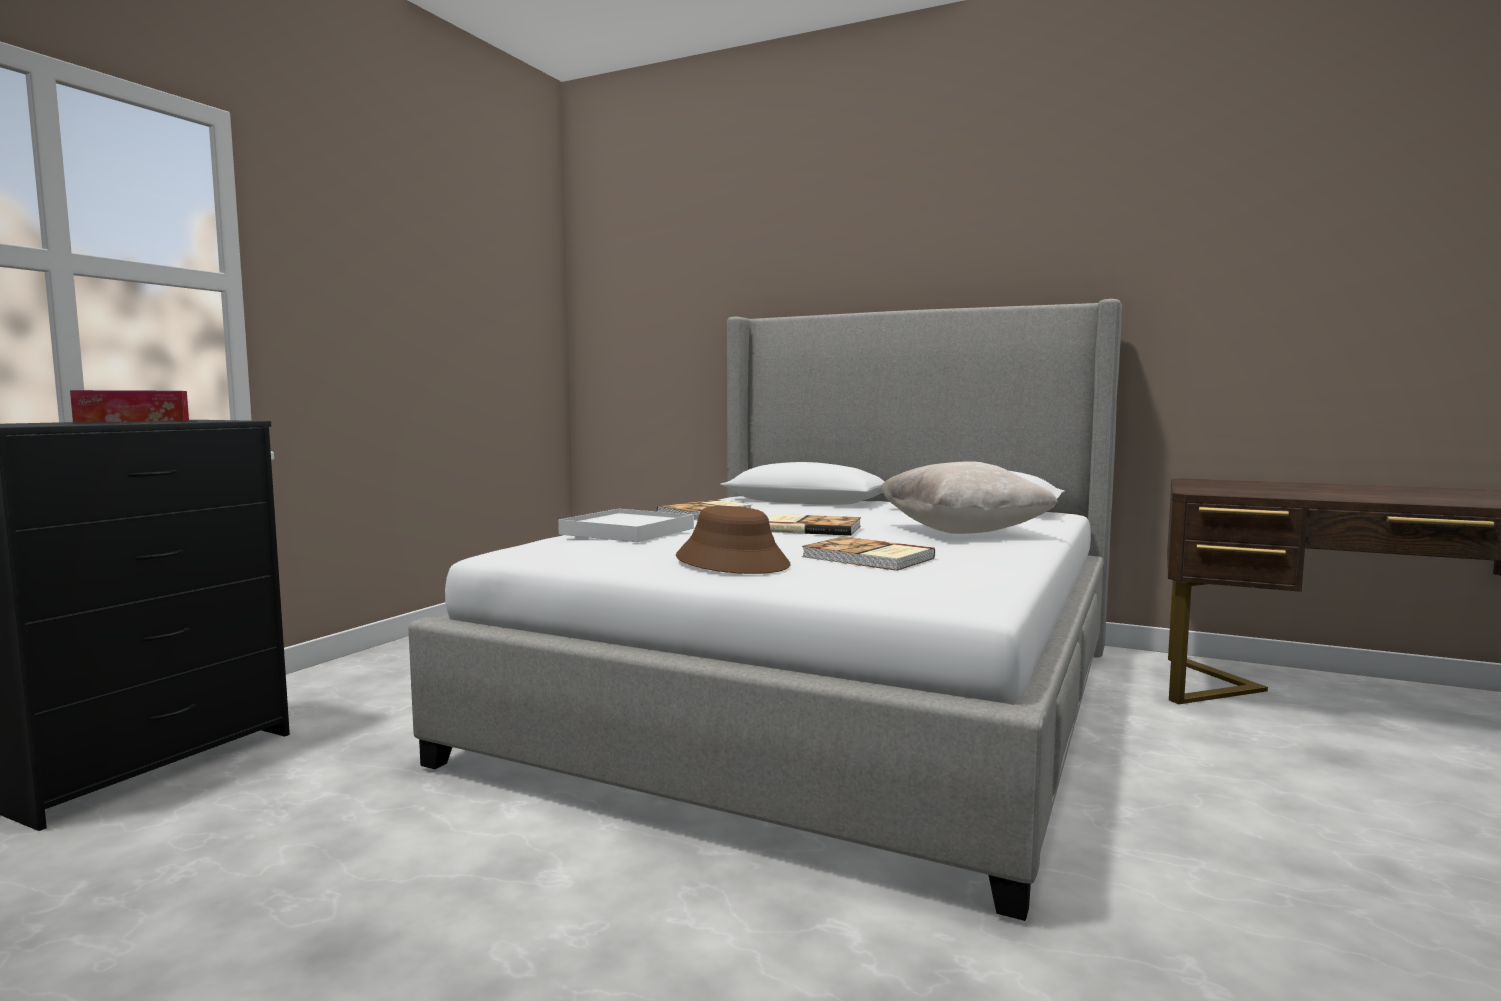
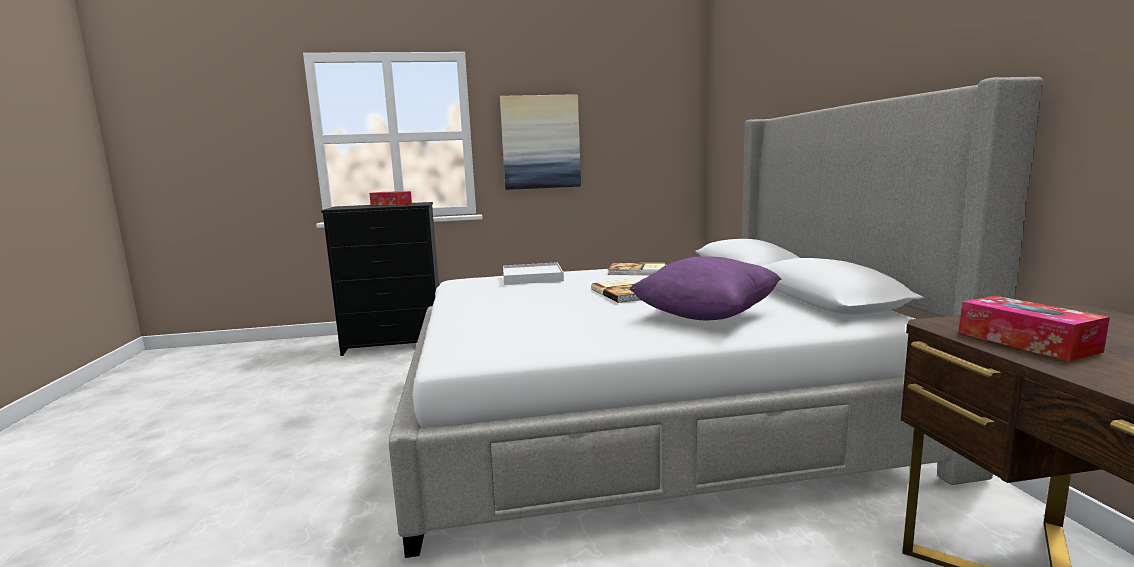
camera: 55 degrees right, 5 degrees up
brown hat [676,506,790,574] -> none
book [802,537,935,571] -> none
beige pillow [878,461,1058,534] -> purple pillow [629,256,781,320]
none -> picture [500,94,581,190]
none -> tissue box [959,296,1110,361]

